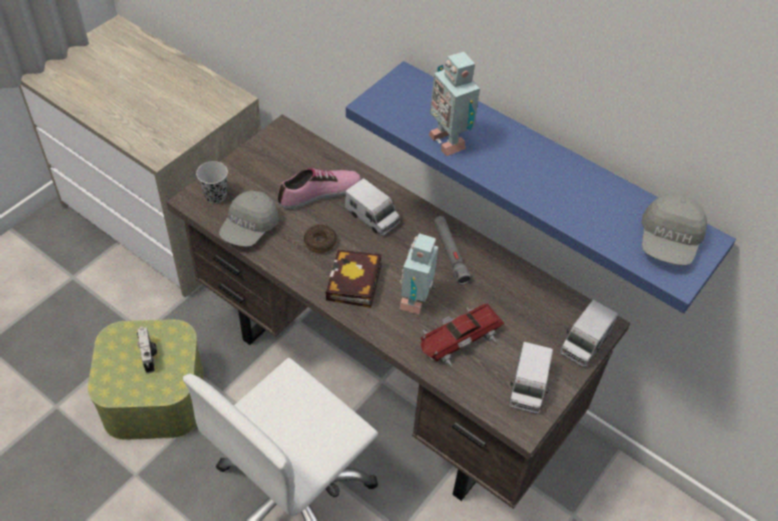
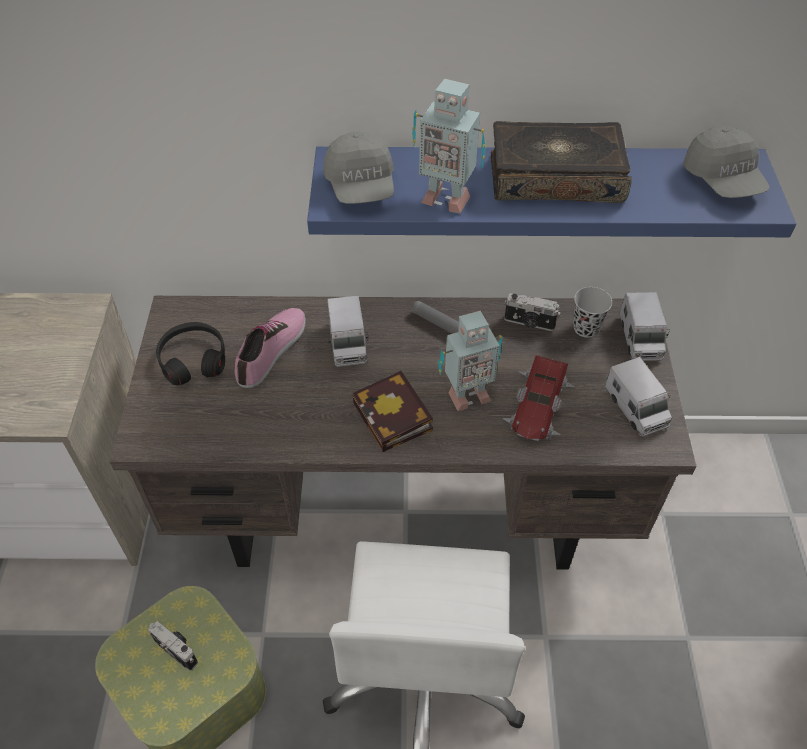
camera: 35 degrees left, 0 degrees up
black cup [196,161,228,204] -> black cup moved to [573,287,612,338]
grey cap [219,191,279,247] -> grey cap moved to [323,132,394,204]
donut [304,225,337,253] -> none
toy truck [345,178,400,236] -> toy truck turned 75 degrees clockwise [327,296,368,367]
toy robot [399,233,438,314] -> toy robot turned 90 degrees counterclockwise [438,311,503,411]
none -> black headphones [156,322,225,385]
none -> book [491,121,632,203]
none -> camera [504,293,560,331]

